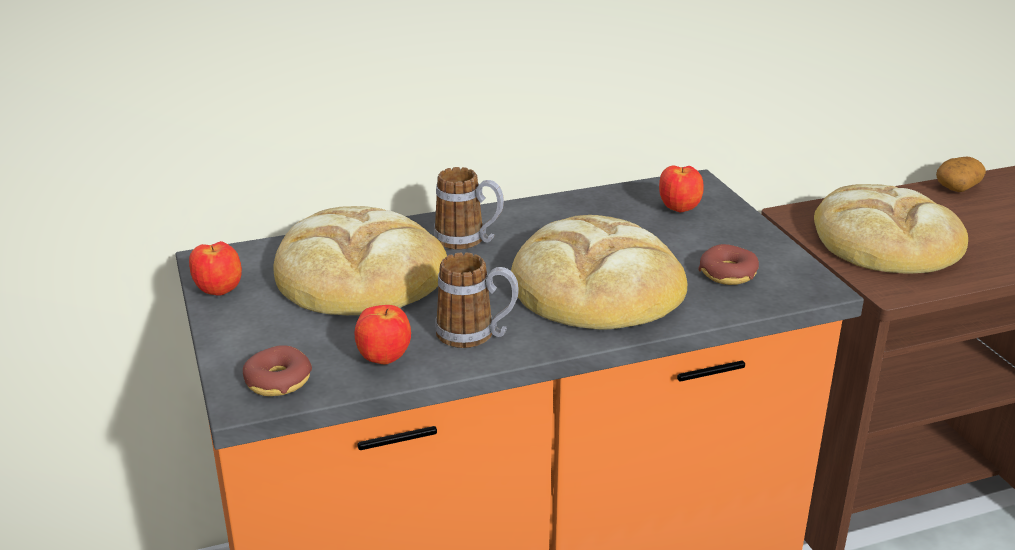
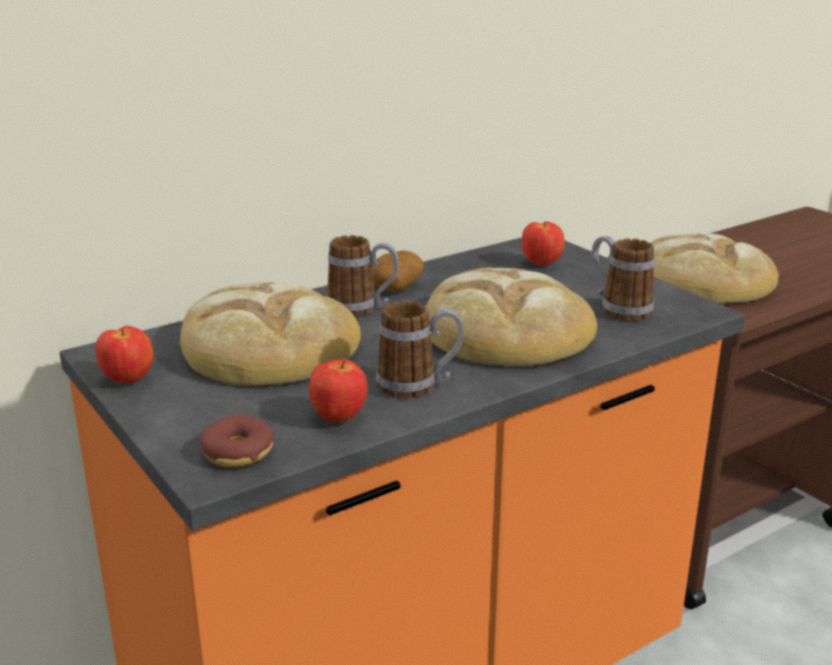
camera: 15 degrees left, 5 degrees down
donut [698,244,759,285] -> mug [591,236,655,321]
potato [936,157,986,192] -> potato moved to [372,251,424,292]

